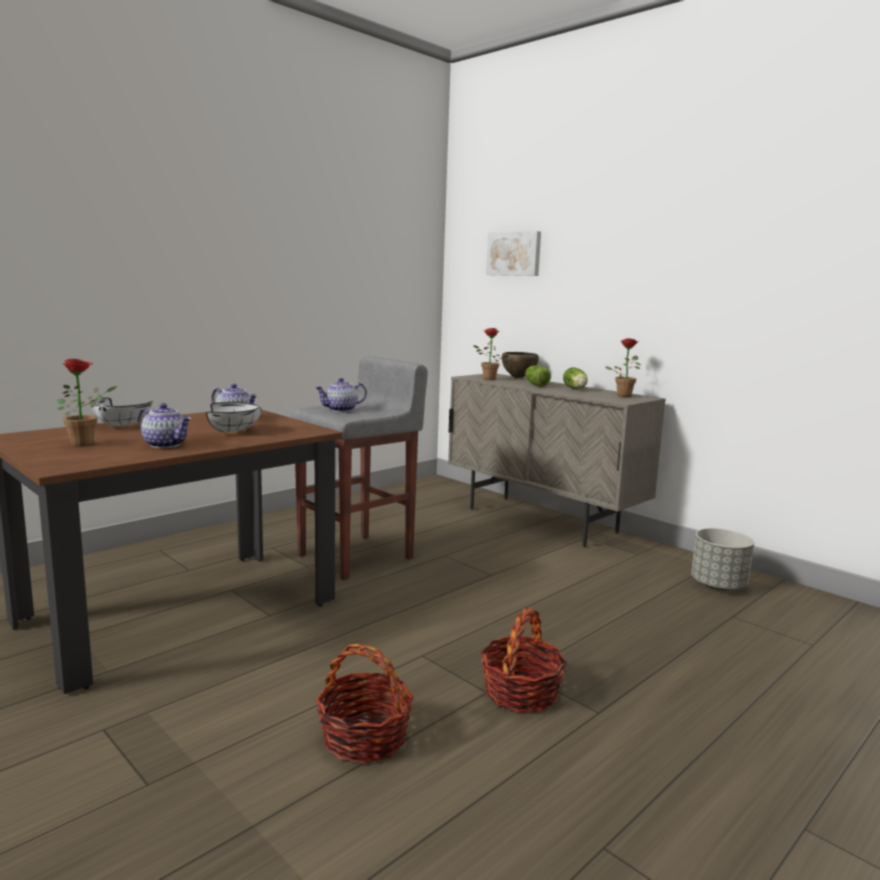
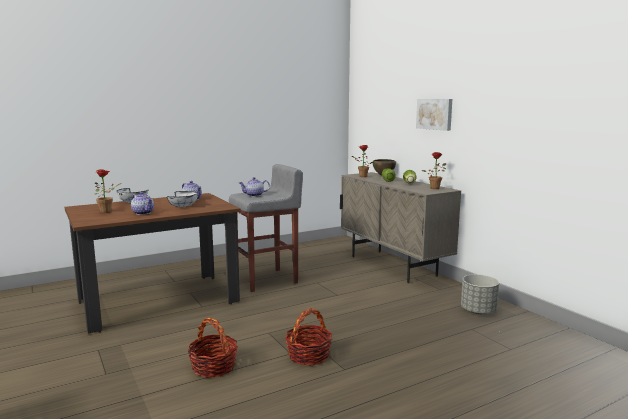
camera: 15 degrees right, 0 degrees up
picture [486,231,541,276] -> picture moved to [416,99,452,131]

